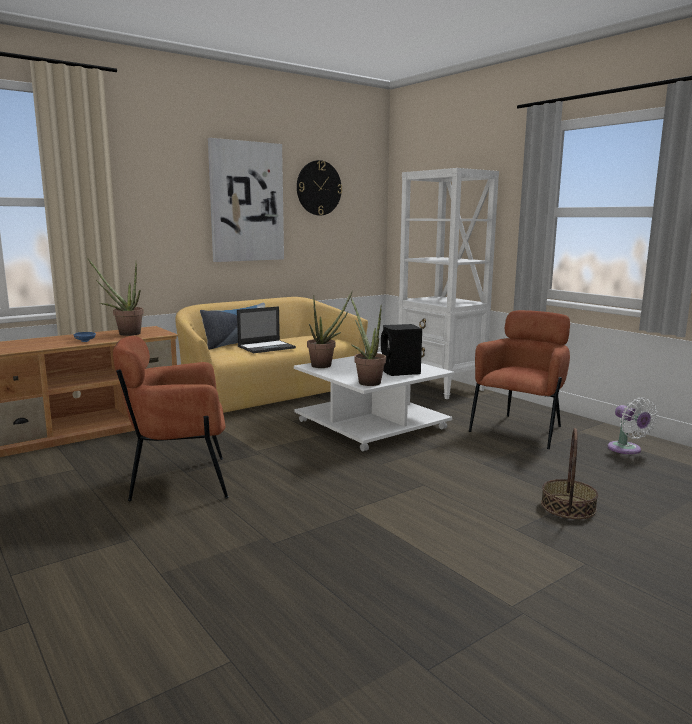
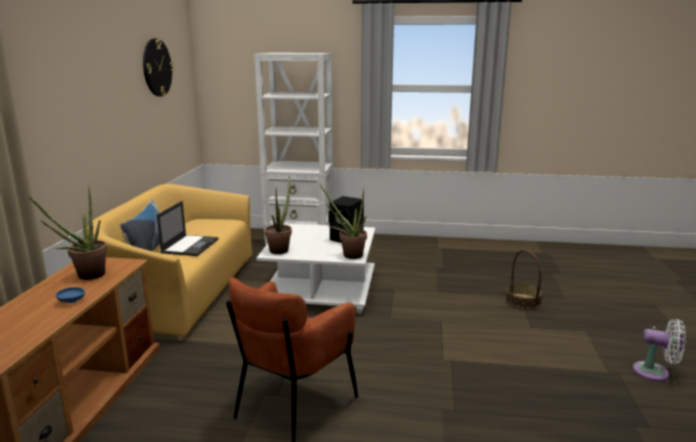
camera: 45 degrees left, 5 degrees up
picture [208,138,284,262] -> none
brown armchair [469,310,570,449] -> none
white fan [608,397,657,454] -> white fan moved to [633,319,686,382]

